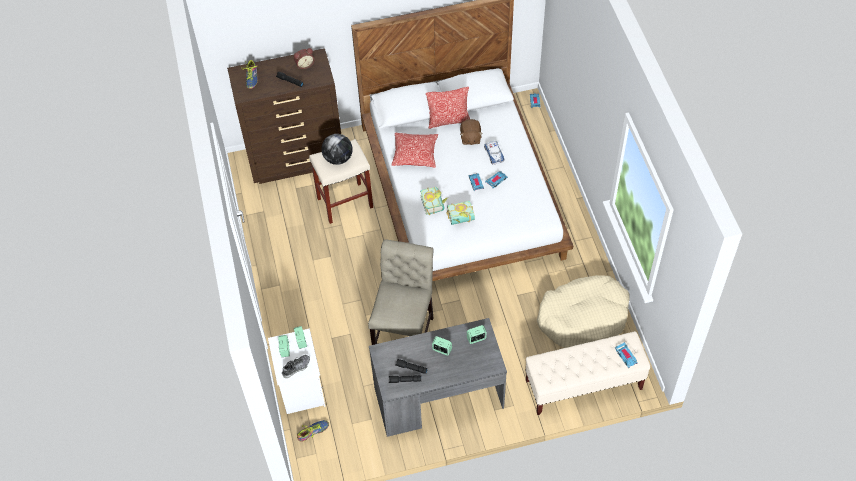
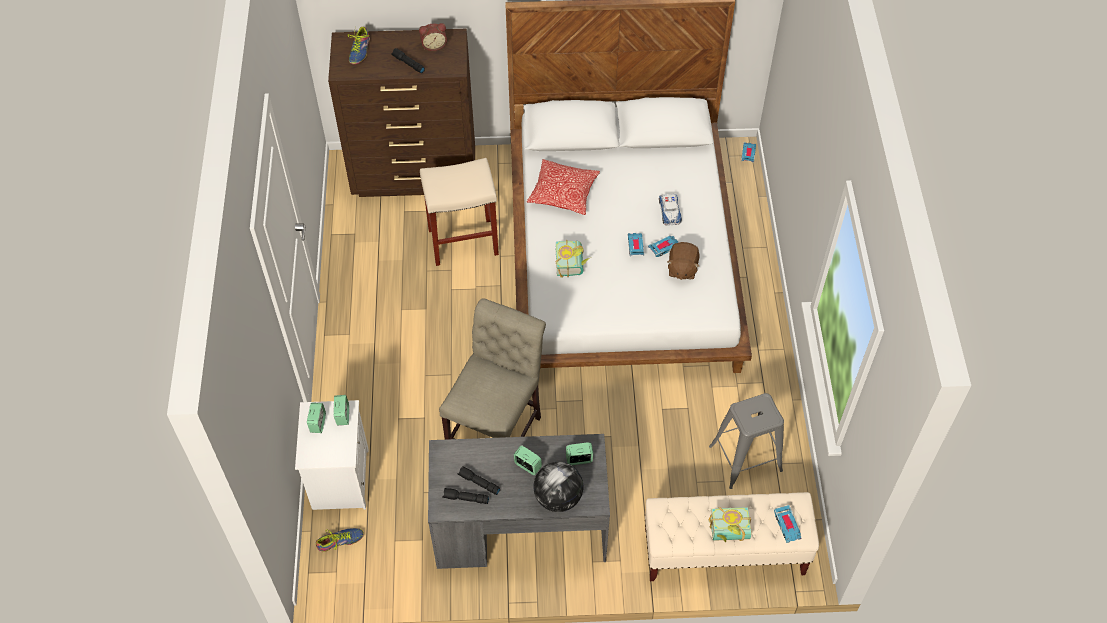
camera: 10 degrees right, 0 degrees up
shoe [282,355,310,378] -> none
globe [322,134,352,165] -> globe moved to [533,462,583,512]
pillow [426,87,470,129] -> none
book [446,201,475,225] -> book moved to [708,507,751,543]
brown plush toy [460,119,483,145] -> brown plush toy moved to [667,242,699,280]
beige dog bed [537,275,629,348] -> grey stool [709,393,784,489]

